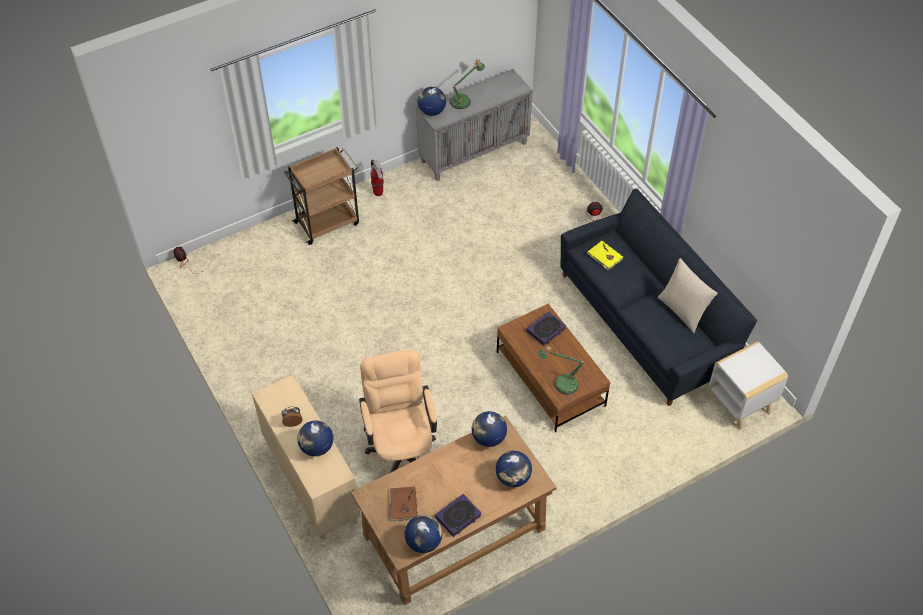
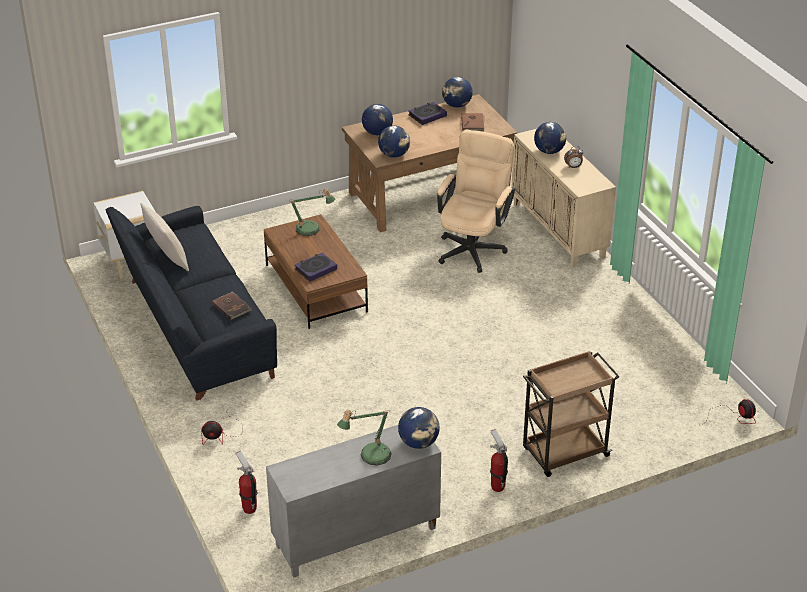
camera: 175 degrees left, 15 degrees down
beige office chair [359,349,437,473] -> beige office chair turned 150 degrees counterclockwise [437,130,515,273]
yellow book [587,241,623,270] -> brown book [212,291,251,320]
none -> fire extinguisher [235,451,258,514]

